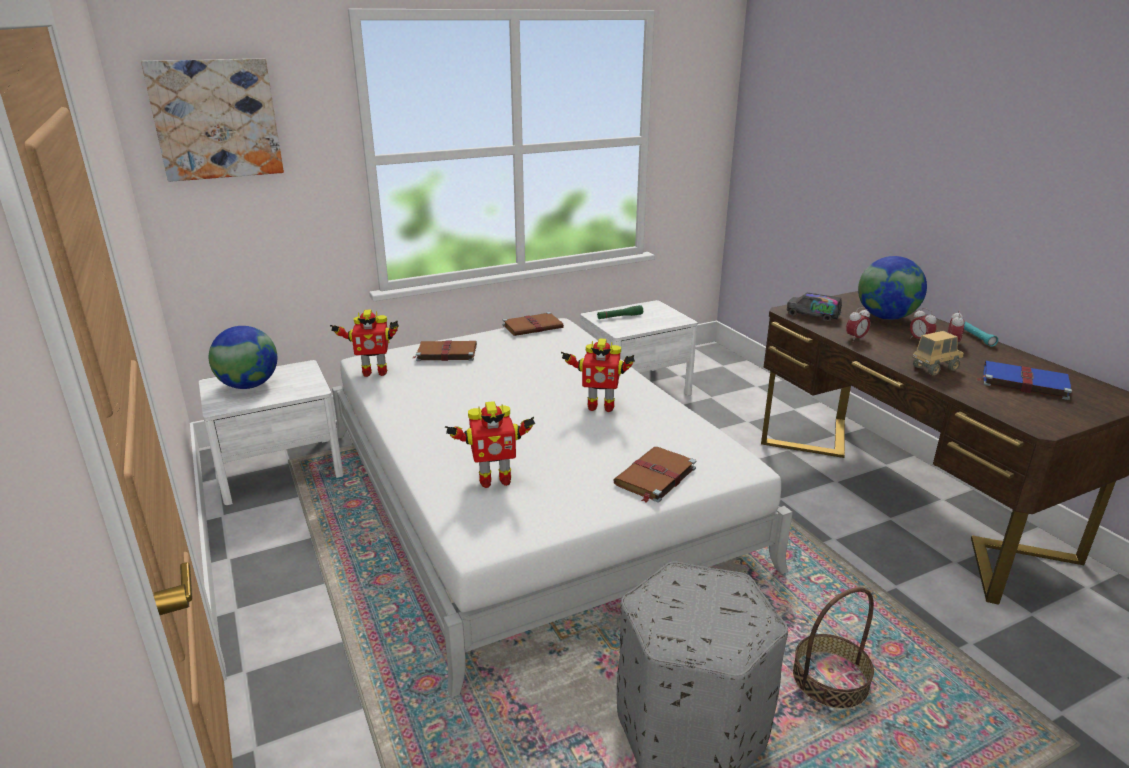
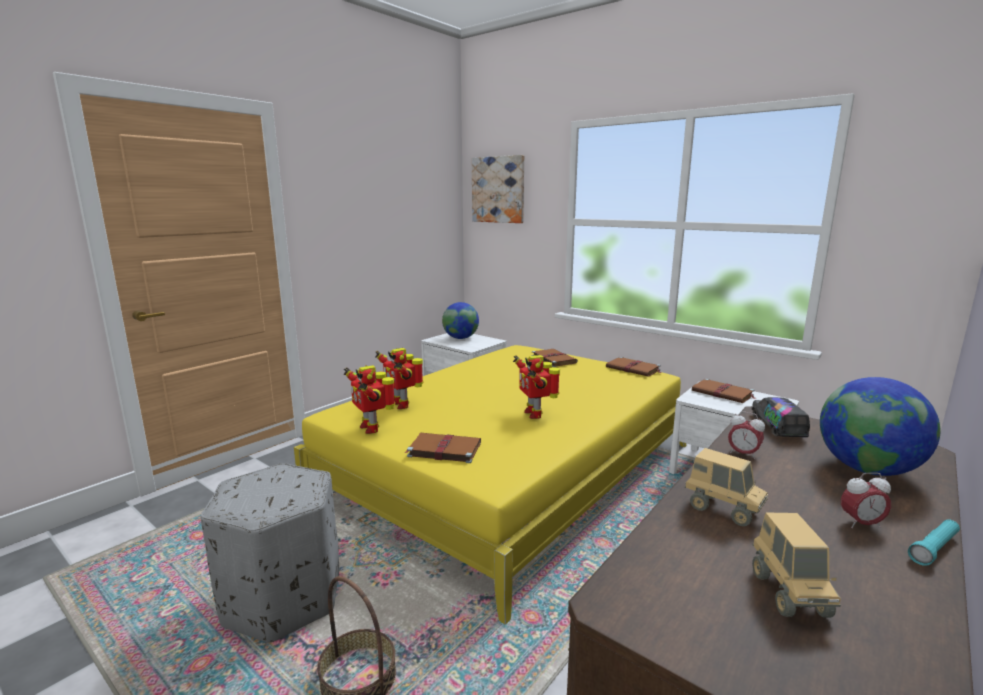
camera: 65 degrees right, 10 degrees down
toy robot [330,310,399,377] -> toy robot moved to [343,365,395,434]
white bed [332,318,793,697] -> yellow bed [294,345,687,625]
green flashlight [597,305,643,319] -> brown book [692,378,755,403]
alarm clock [910,308,937,339] -> none
blue book [977,361,1072,400] -> toy truck [752,512,841,618]

